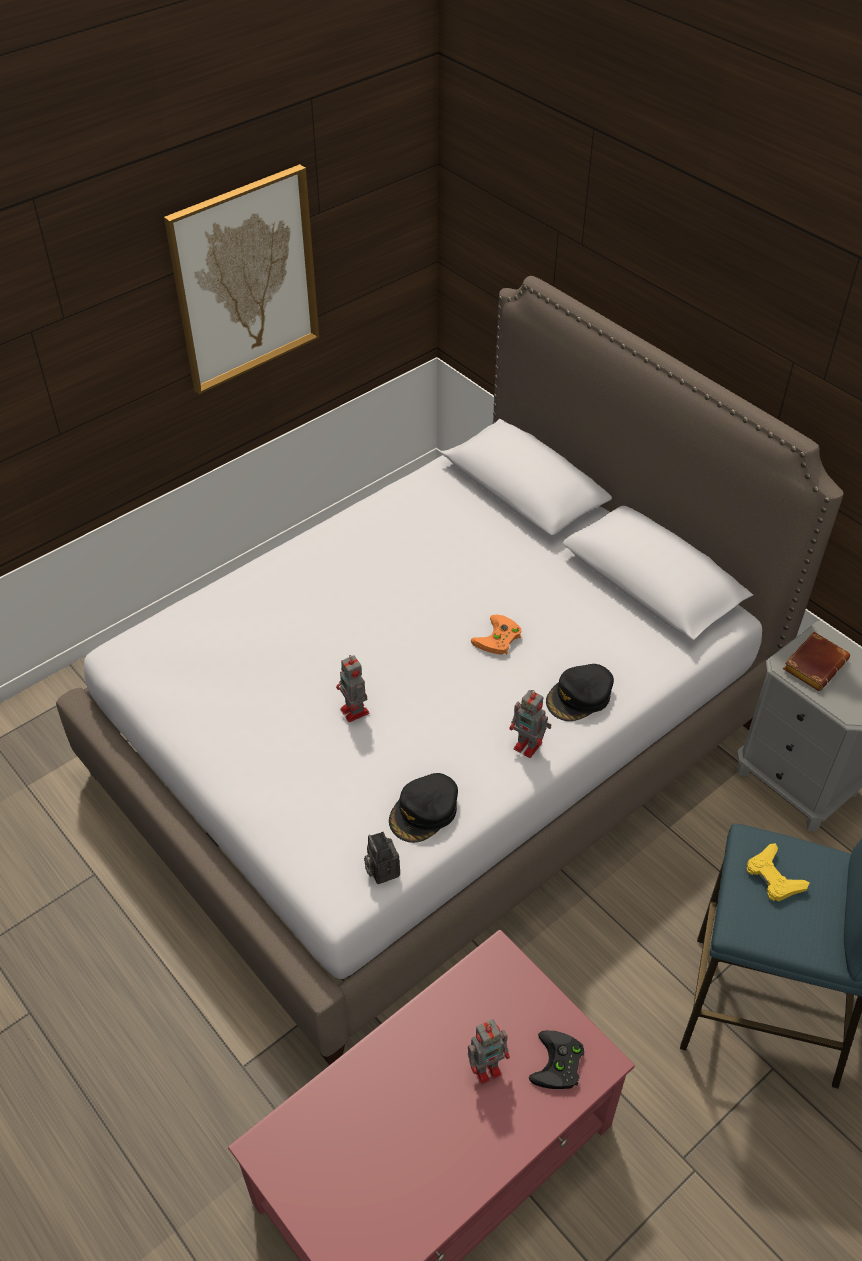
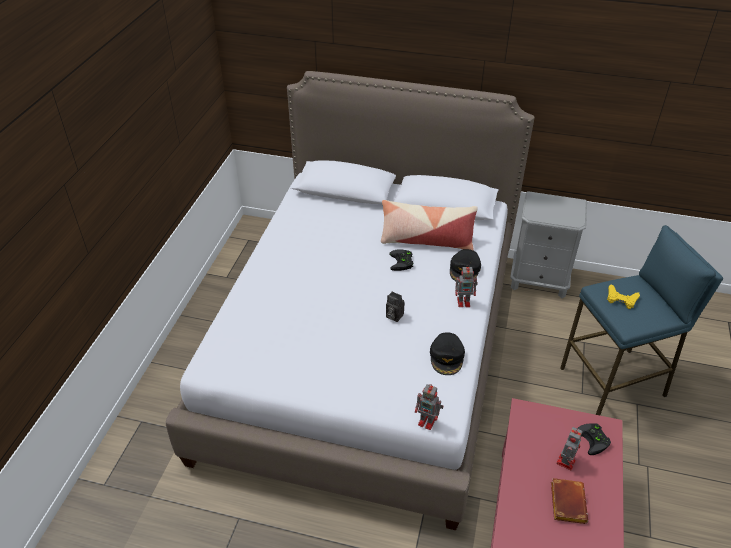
camera: 35 degrees left, 5 degrees down
picture [164,164,319,394] -> none
toy robot [336,655,369,722] -> toy robot moved to [415,384,444,430]
camera [364,832,400,884] -> camera moved to [386,291,404,322]
orange game controller [471,614,521,655] -> black game controller [389,250,413,271]
brown book [783,632,850,691] -> brown book moved to [551,478,588,524]
none -> pillow [381,200,478,250]

